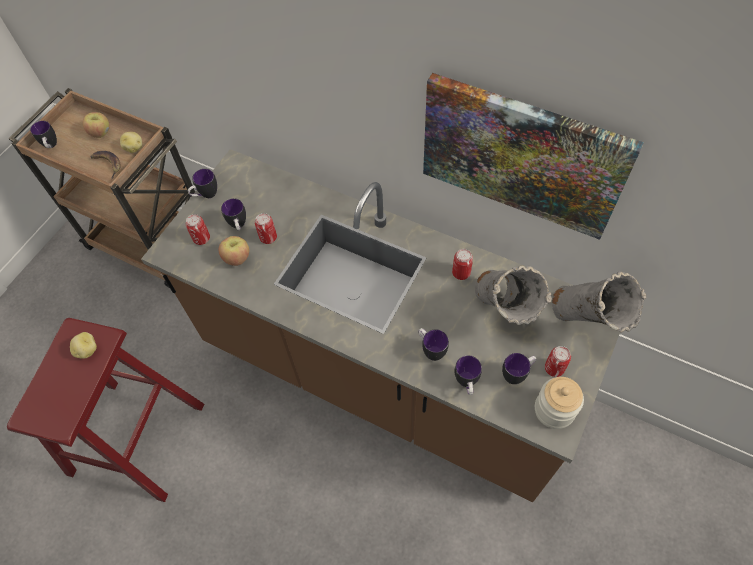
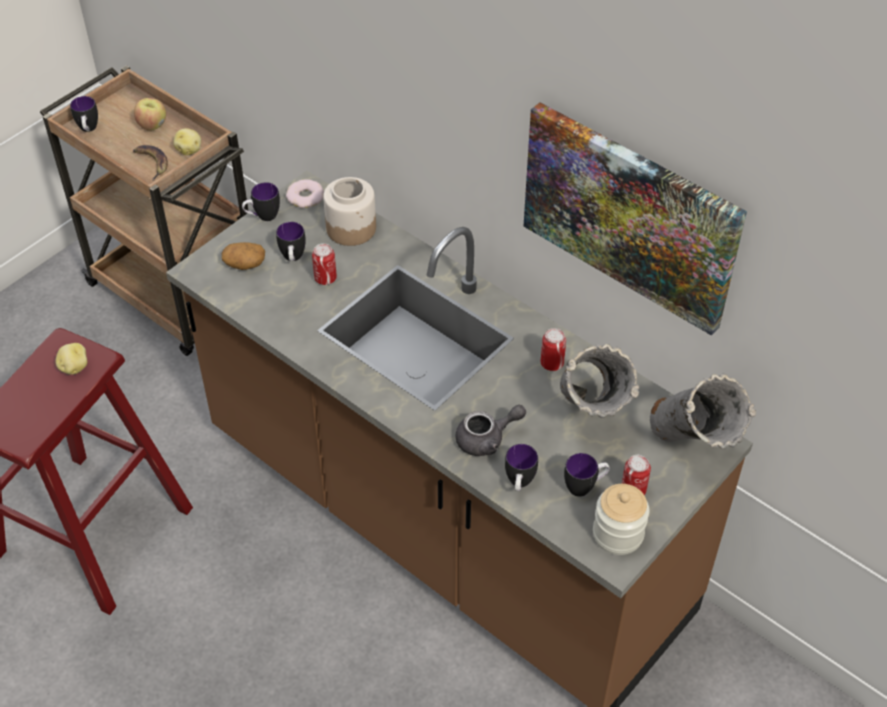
camera: 10 degrees right, 10 degrees down
can [186,214,210,245] -> potato [222,242,265,270]
apple [219,236,249,266] -> none
mug [418,328,449,361] -> grey teapot [456,405,526,456]
none -> donut [286,179,324,208]
none -> jar [323,177,376,246]

